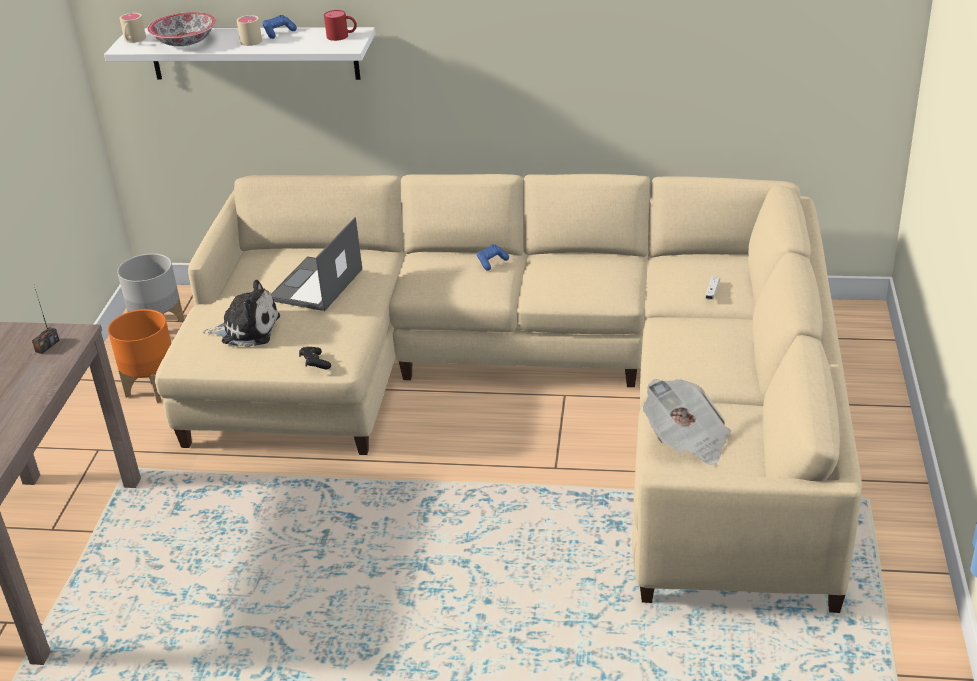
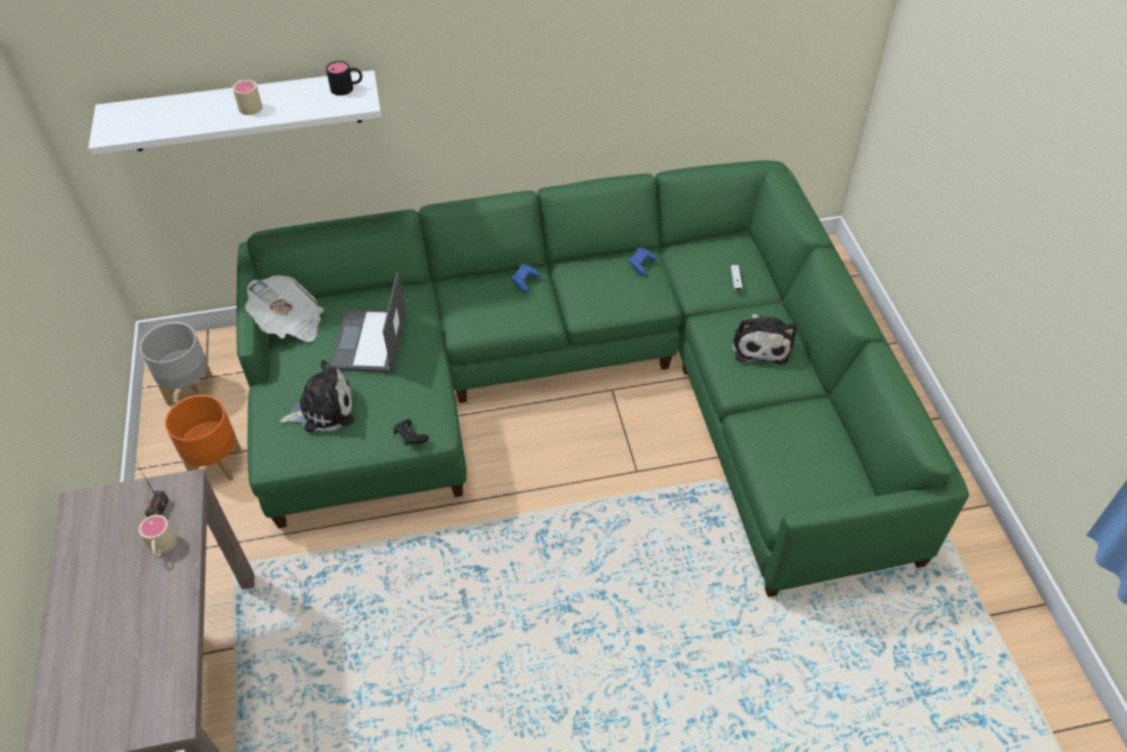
camera: 20 degrees left, 15 degrees up
beige mug [120,13,146,43] -> beige mug moved to [139,515,177,559]
bowl [147,12,216,46] -> none
beige sofa [155,174,862,613] -> green sofa [236,160,969,597]
blue game controller [263,15,297,39] -> blue game controller moved to [629,247,657,275]
red mug [324,10,357,41] -> black mug [326,61,362,96]
newspaper [643,379,731,465] -> newspaper moved to [245,275,324,342]
none -> plush toy [733,313,797,364]

